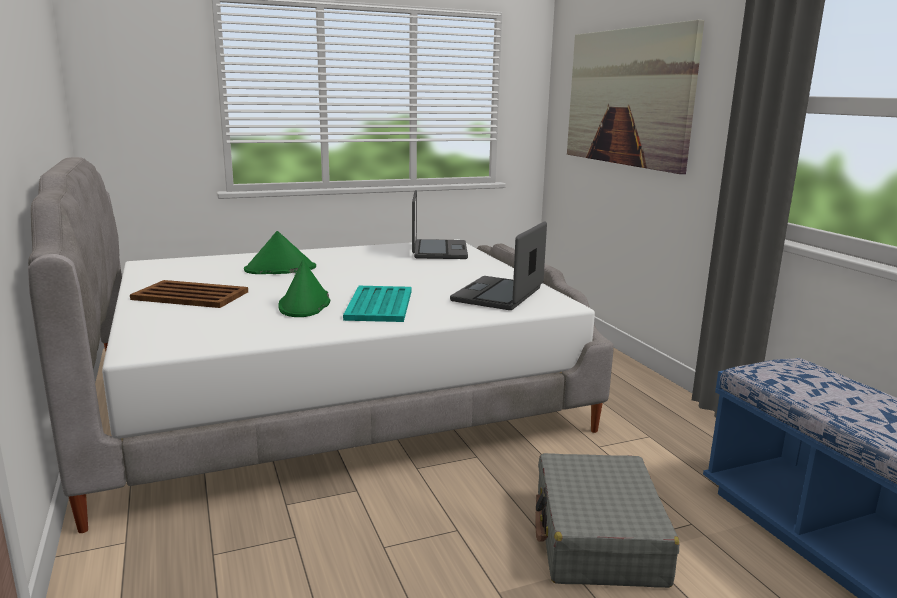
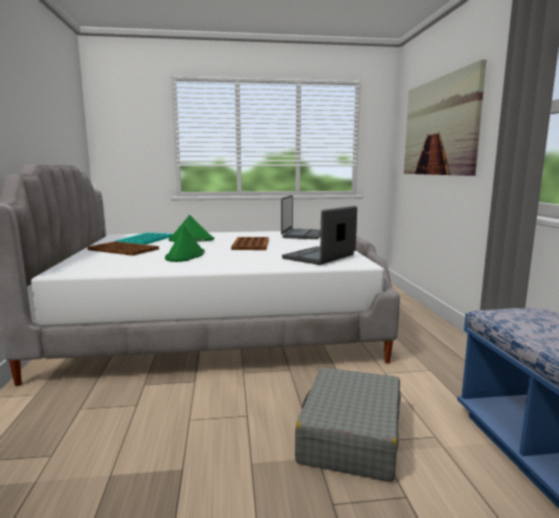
camera: 15 degrees right, 5 degrees down
turquoise tray [343,286,412,322] -> turquoise tray moved to [115,233,173,245]
none -> brown tray [231,237,269,250]

